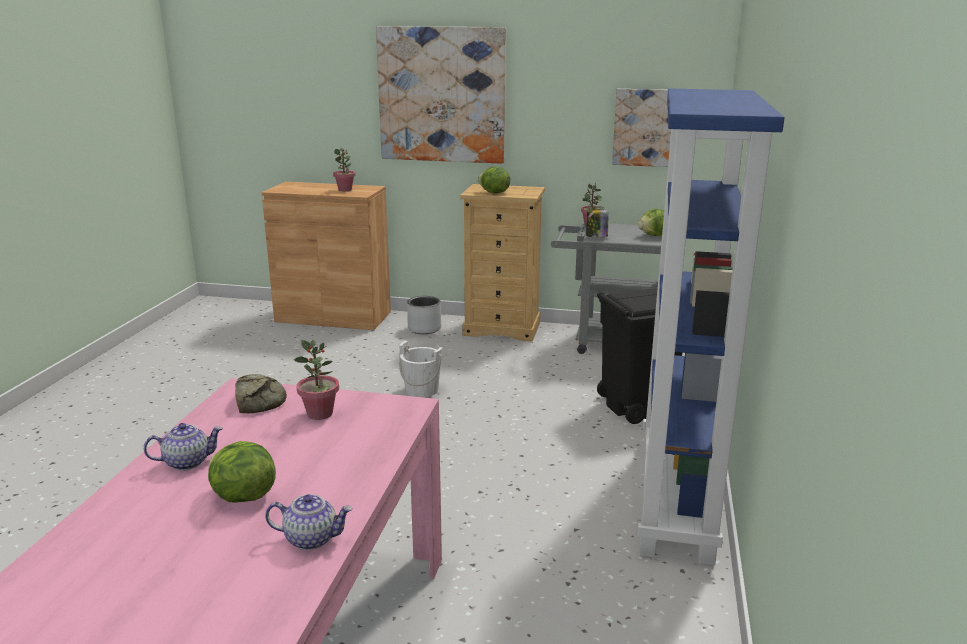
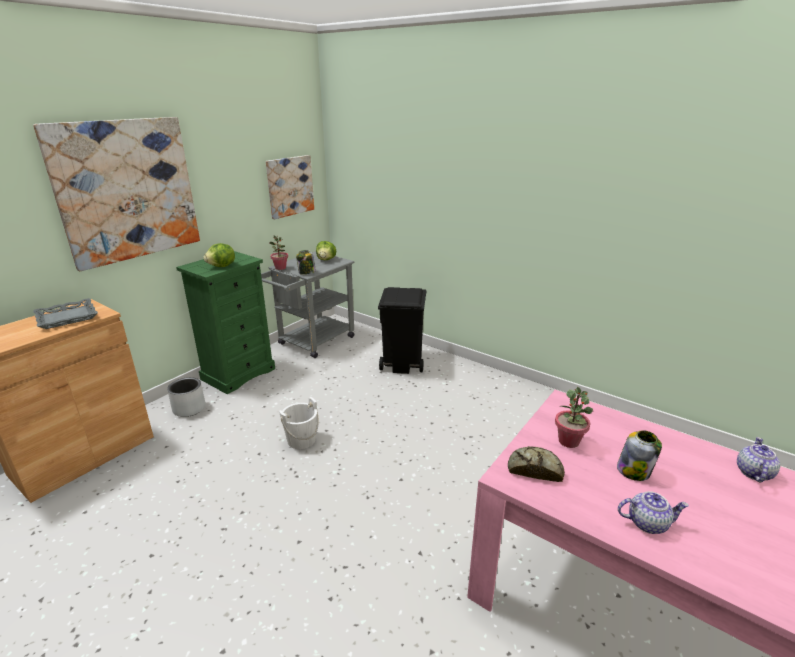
camera: 65 degrees left, 5 degrees up
teapot [144,423,223,471] -> teapot turned 90 degrees clockwise [618,491,689,534]
lettuce [208,441,276,503] -> none
potted plant [333,148,355,191] -> grey tray [33,298,98,329]
beige dresser [460,184,545,342] -> green dresser [176,251,275,394]
blue bookcase [637,89,785,565] -> none
none -> jar [617,430,662,481]

